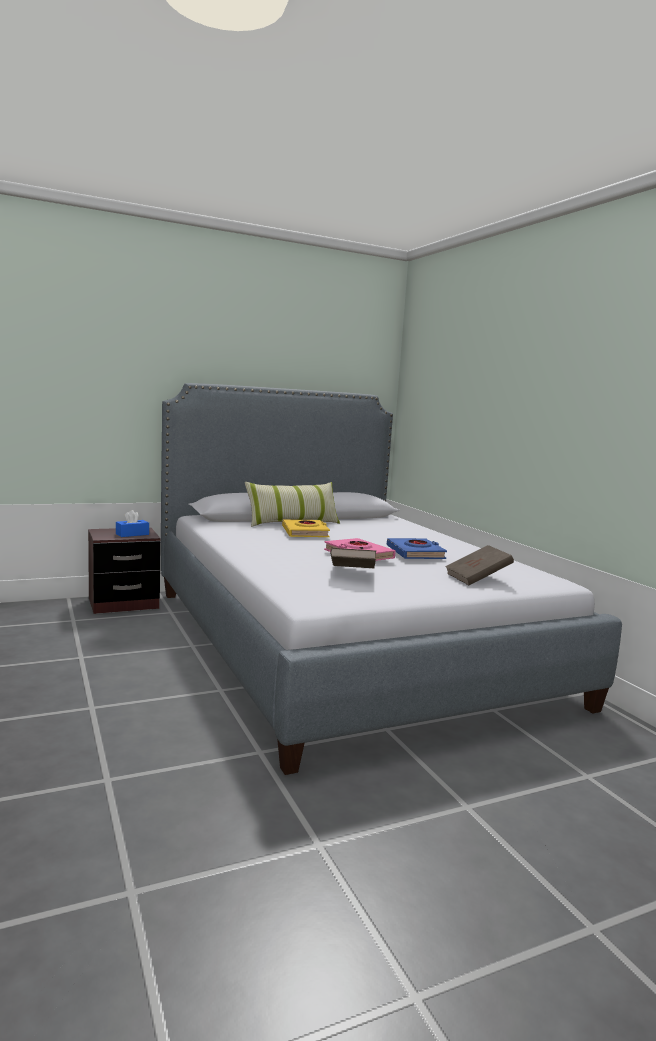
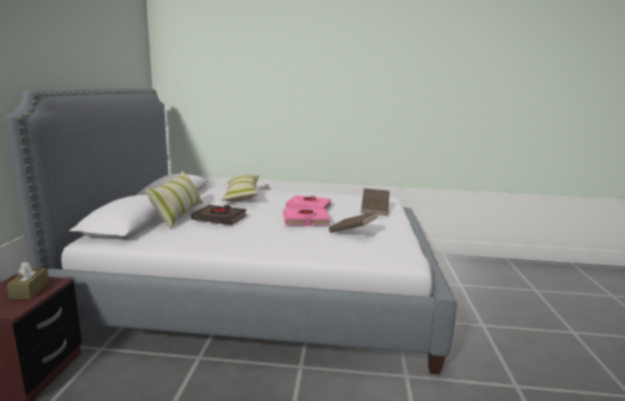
camera: 60 degrees left, 5 degrees up
blue tissue box [116,510,149,537] -> brown tissue box [7,261,49,300]
yellow book [282,519,330,537] -> black book [191,205,247,225]
blue book [387,538,447,559] -> pink book [286,195,331,210]
none -> pillow [221,174,259,201]

